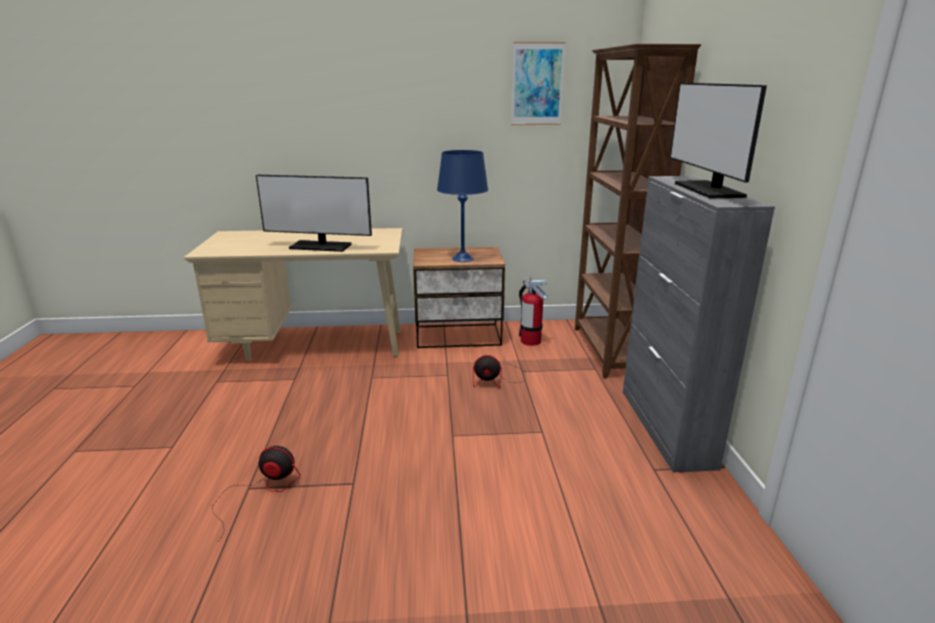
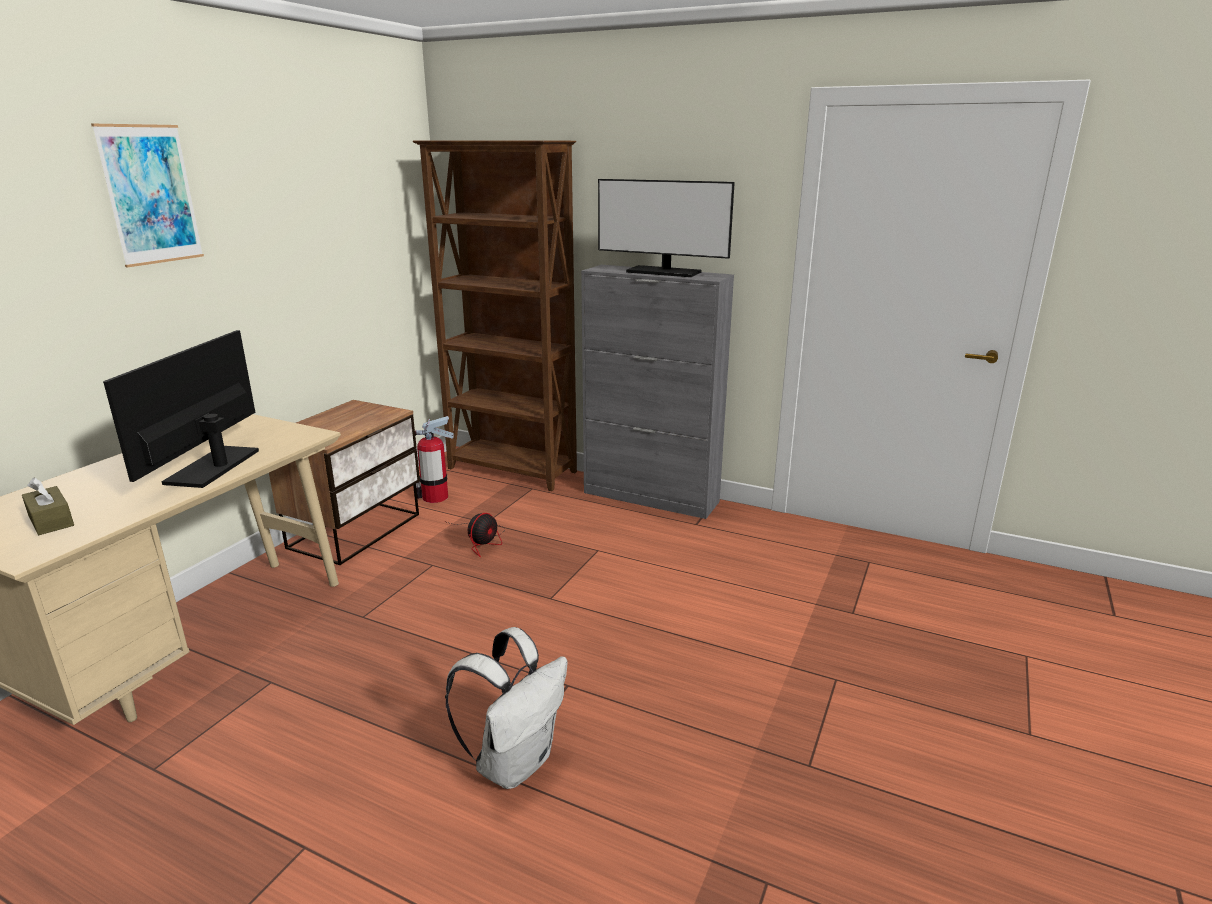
camera: 60 degrees left, 0 degrees up
fan [213,446,300,543] -> white backpack [445,627,568,789]
monitor [256,175,372,252] -> monitor turned 150 degrees clockwise [103,330,259,488]
blue table lamp [437,150,488,262] -> none
picture [511,42,565,125] -> picture moved to [91,124,204,267]
none -> brown tissue box [22,477,74,535]

